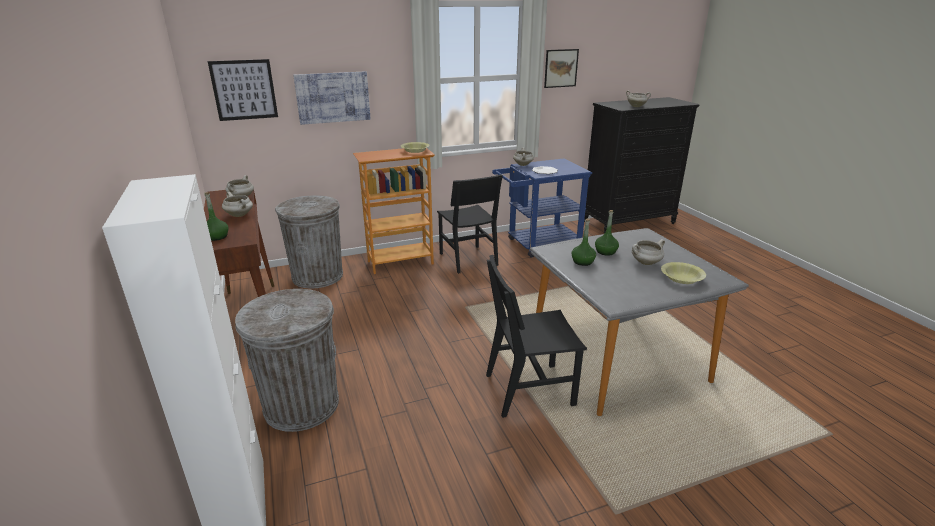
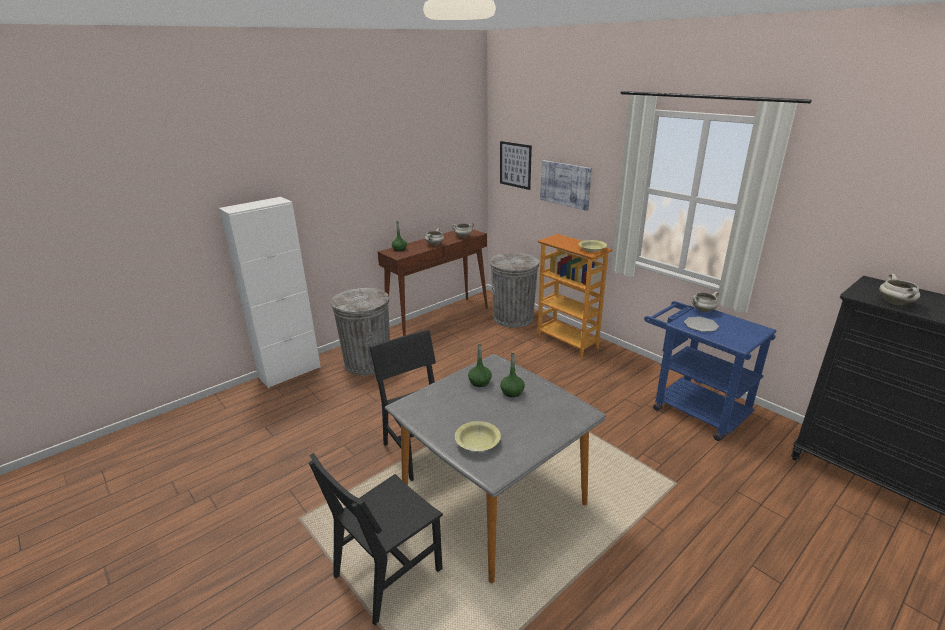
camera: 70 degrees right, 0 degrees up
black chair [437,174,503,274] -> black chair moved to [308,453,443,625]
picture [544,49,579,88] -> none
white cooking pot [632,239,665,265] -> none

